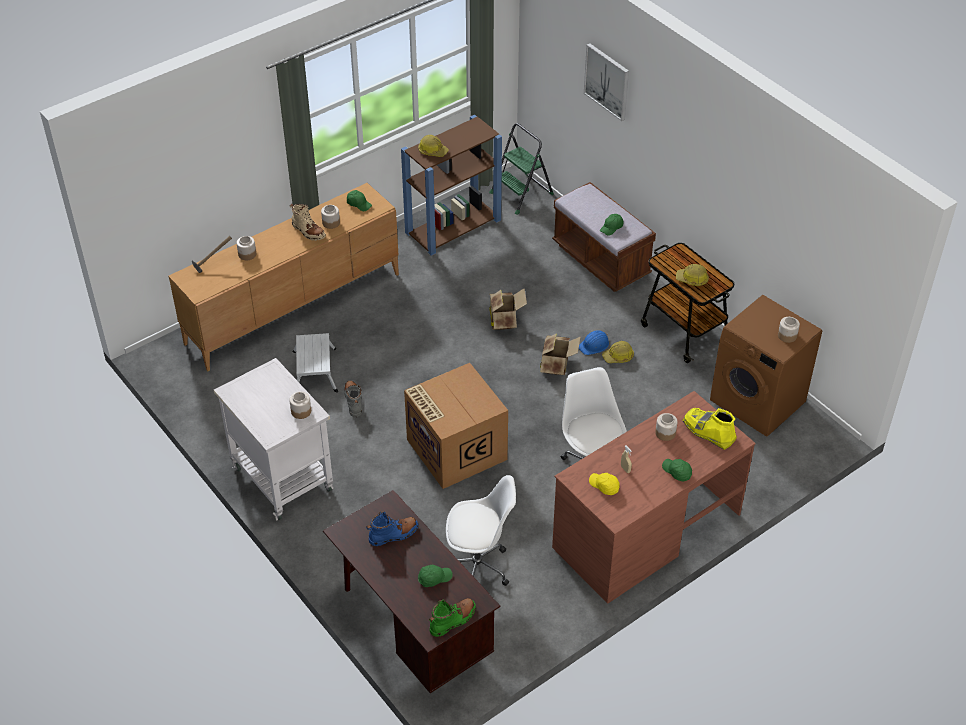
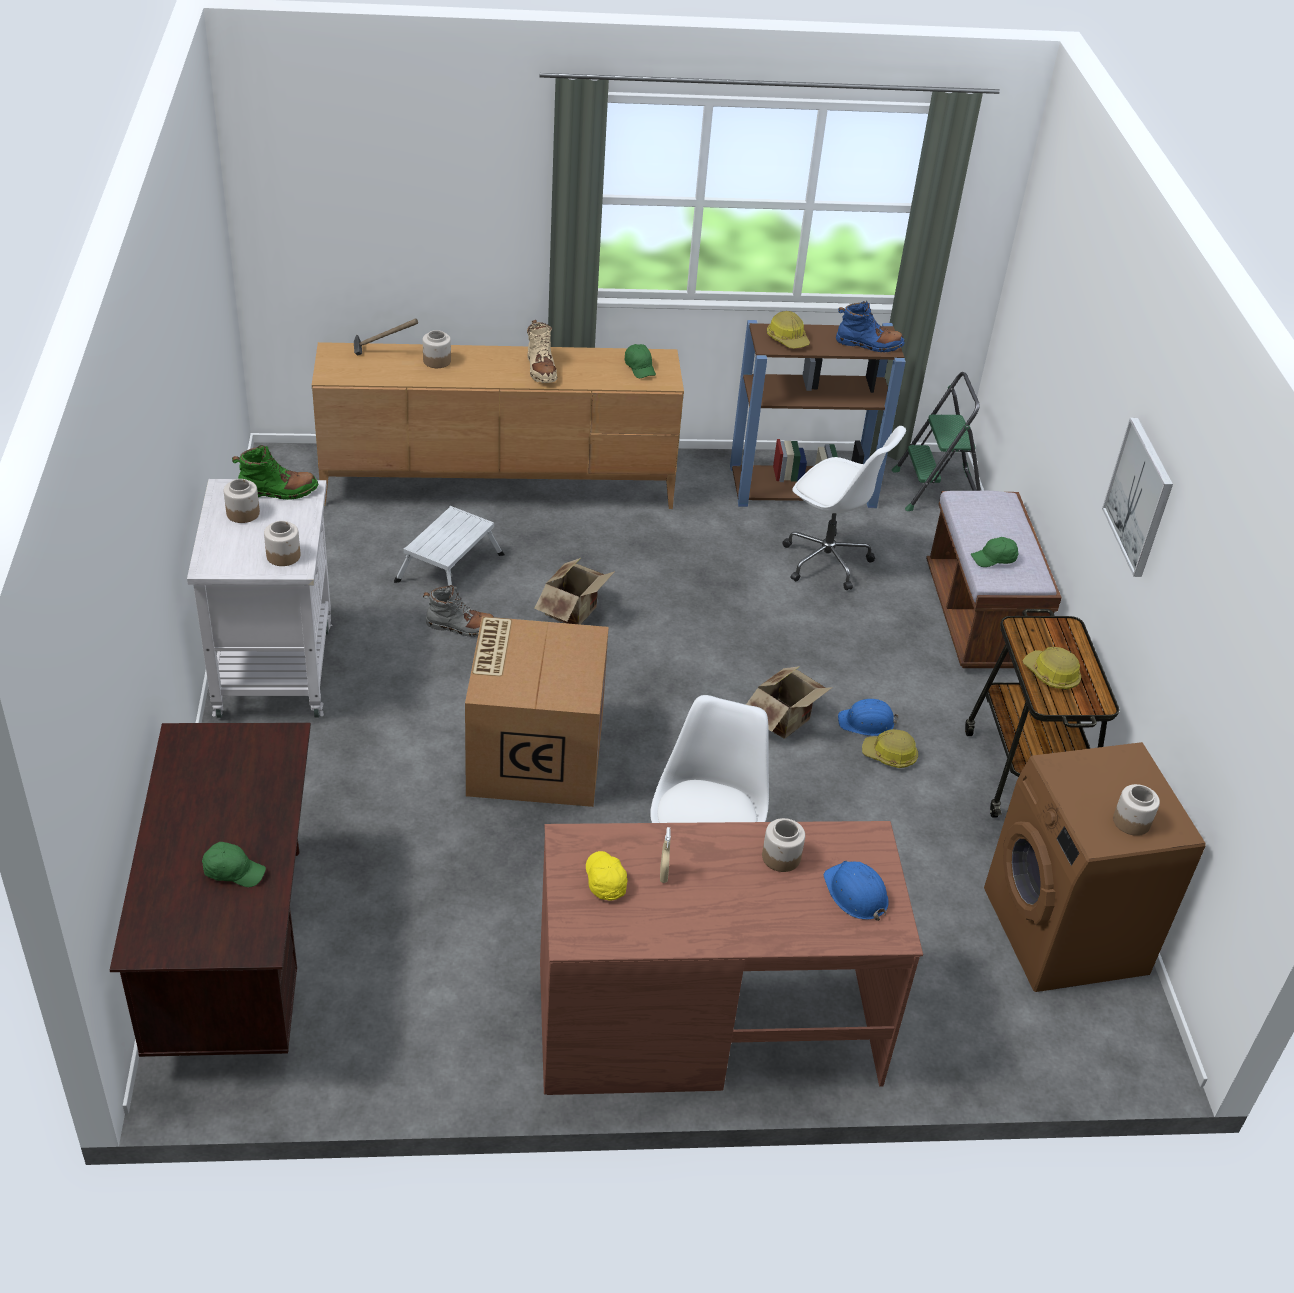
camera: 30 degrees right, 5 degrees down
jar [321,205,340,229] -> jar moved to [224,479,260,523]
grey boot [344,381,362,417] -> grey boot turned 75 degrees clockwise [423,585,494,637]
blue boot [366,512,419,546] -> blue boot moved to [836,301,905,352]
green boot [429,598,476,637] -> green boot moved to [232,445,319,500]
white office chair [446,475,516,586] -> white office chair moved to [782,426,906,590]
cardboard box [490,288,527,330] -> cardboard box moved to [534,558,615,625]
picture [584,43,629,121] -> picture moved to [1102,418,1173,577]
green cap [662,459,692,481] -> none
yellow boot [683,408,737,450] -> blue hard hat [823,861,889,921]

